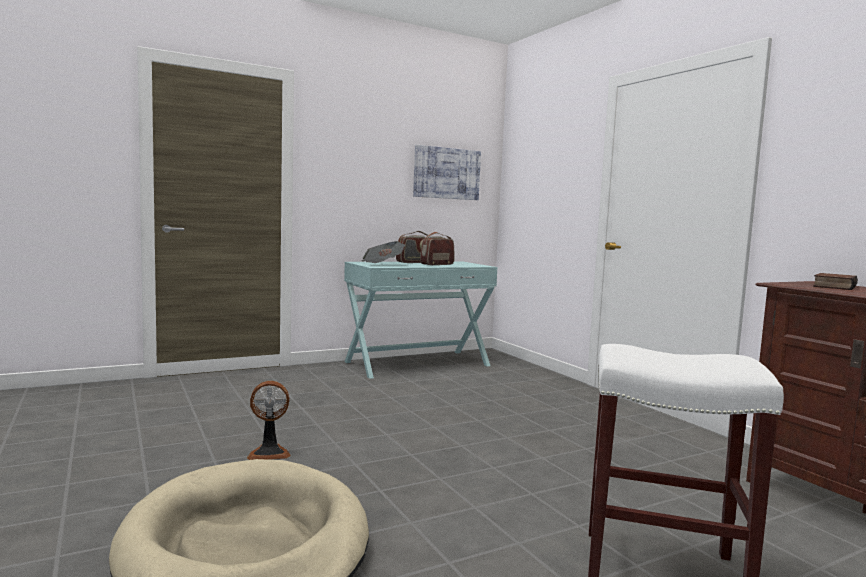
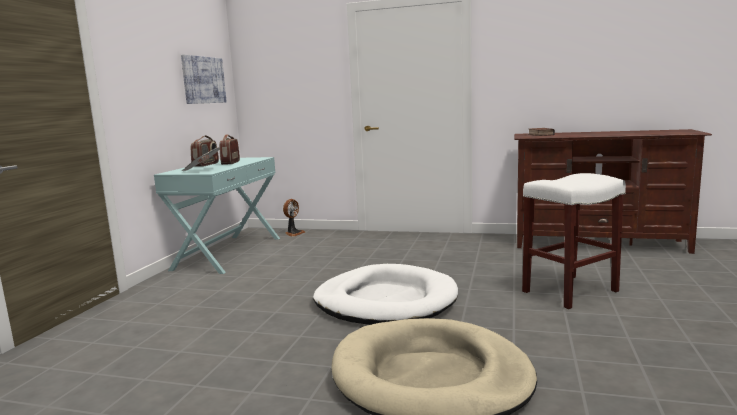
camera: 45 degrees left, 5 degrees up
fan [247,381,291,460] -> fan moved to [283,199,305,237]
none -> white dog bed [313,264,458,325]

